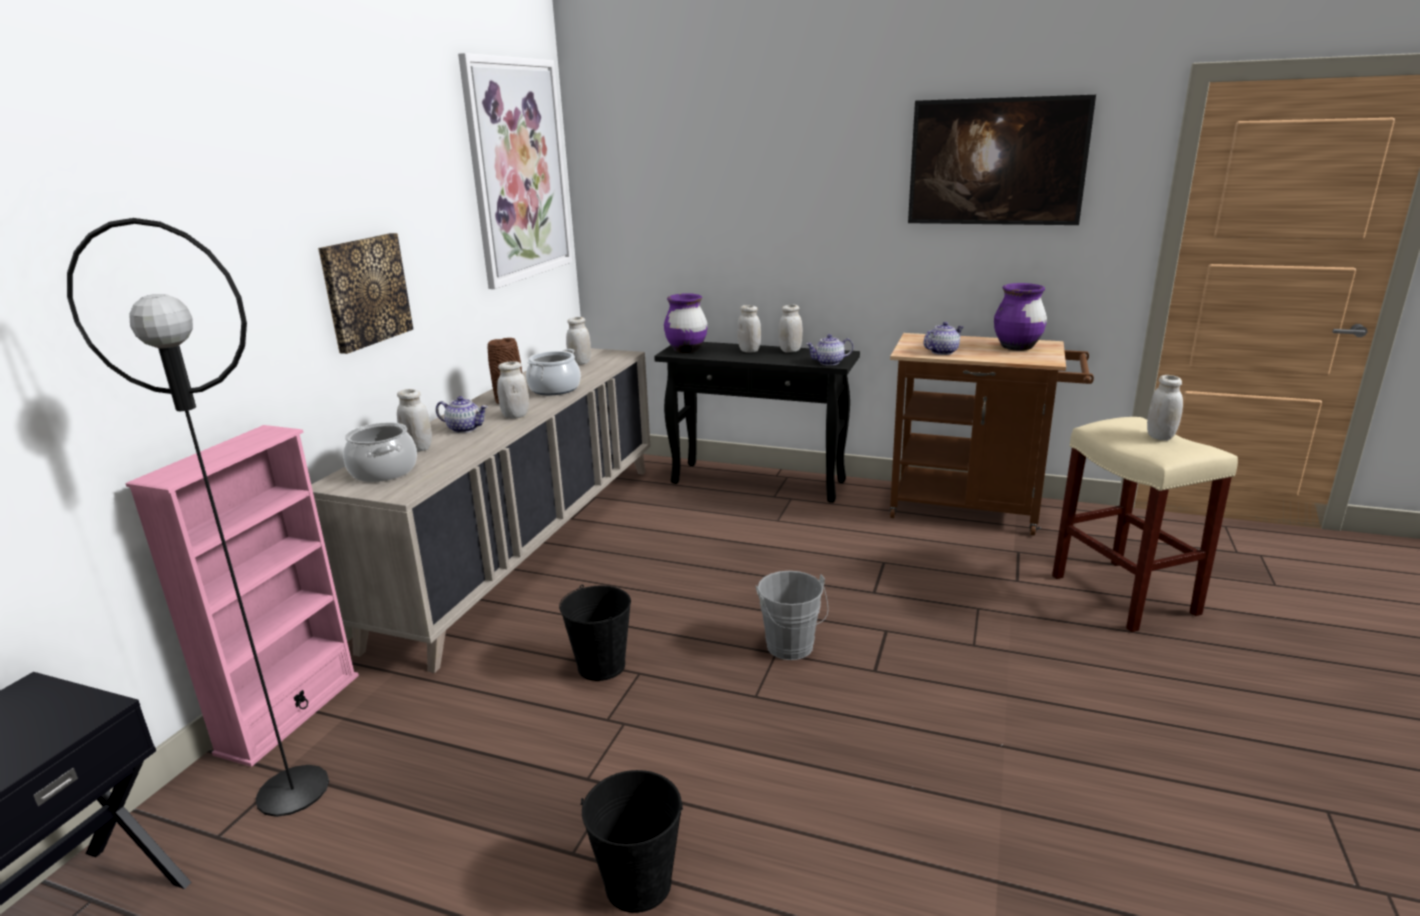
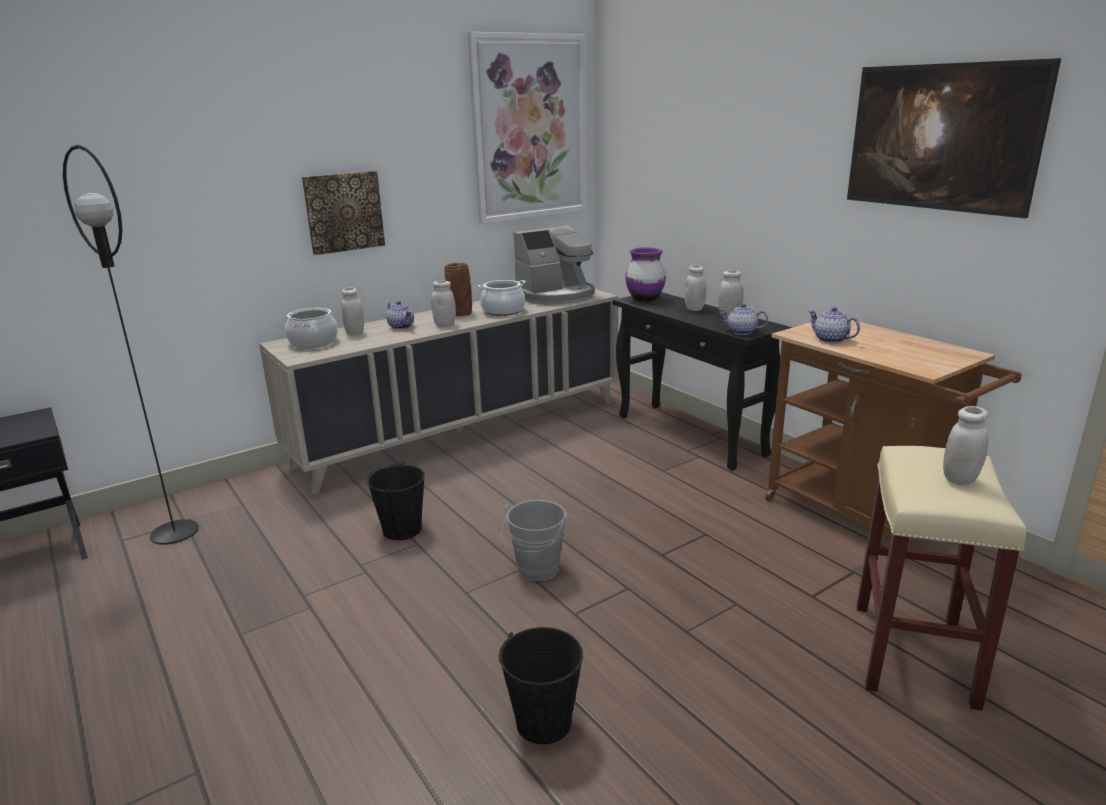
camera: 35 degrees right, 0 degrees up
pink bookcase [125,425,359,767] -> none
white jar [566,317,591,365] -> coffee machine [513,226,595,305]
black bucket [580,770,683,913] -> black bucket moved to [499,627,583,744]
teapot [924,322,964,355] -> teapot turned 135 degrees counterclockwise [808,307,860,343]
purple vase [994,283,1047,351] -> none

